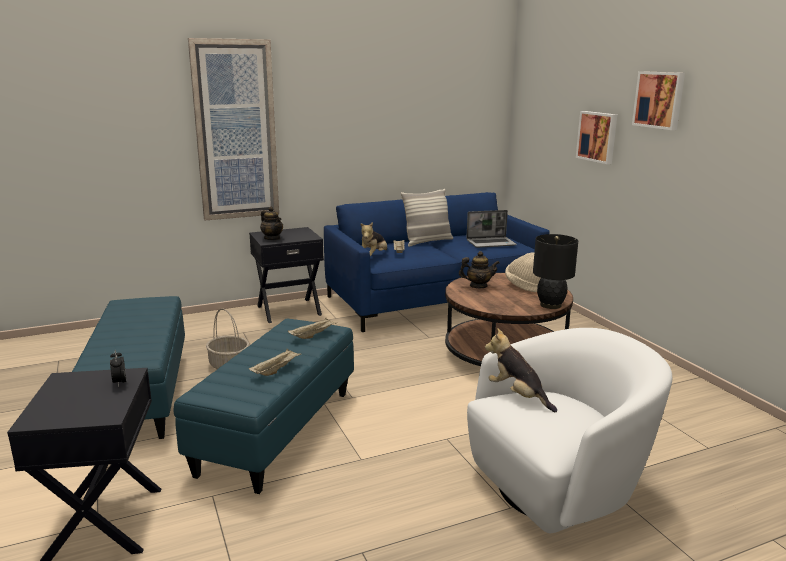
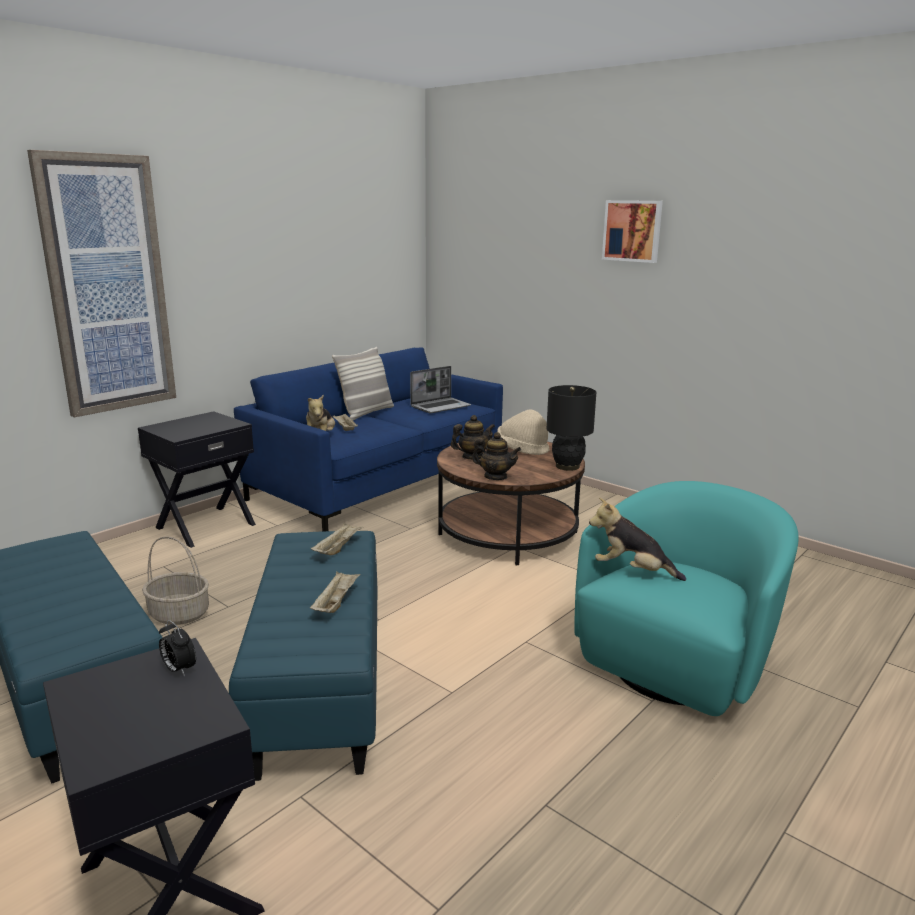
camera: 25 degrees left, 0 degrees up
teapot [260,207,283,240] -> teapot moved to [472,432,521,480]
white armchair [467,328,672,533] -> turquoise armchair [574,481,799,716]
picture [576,111,617,164] -> none

